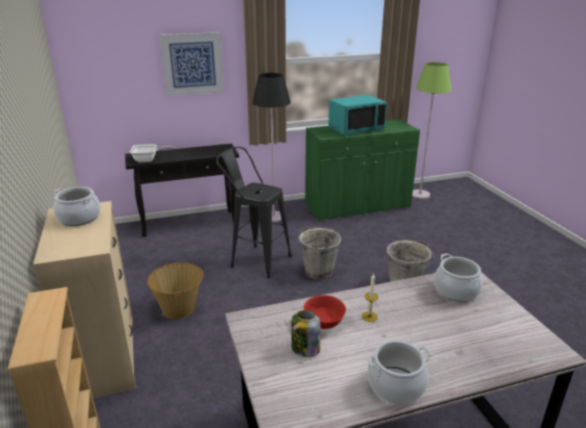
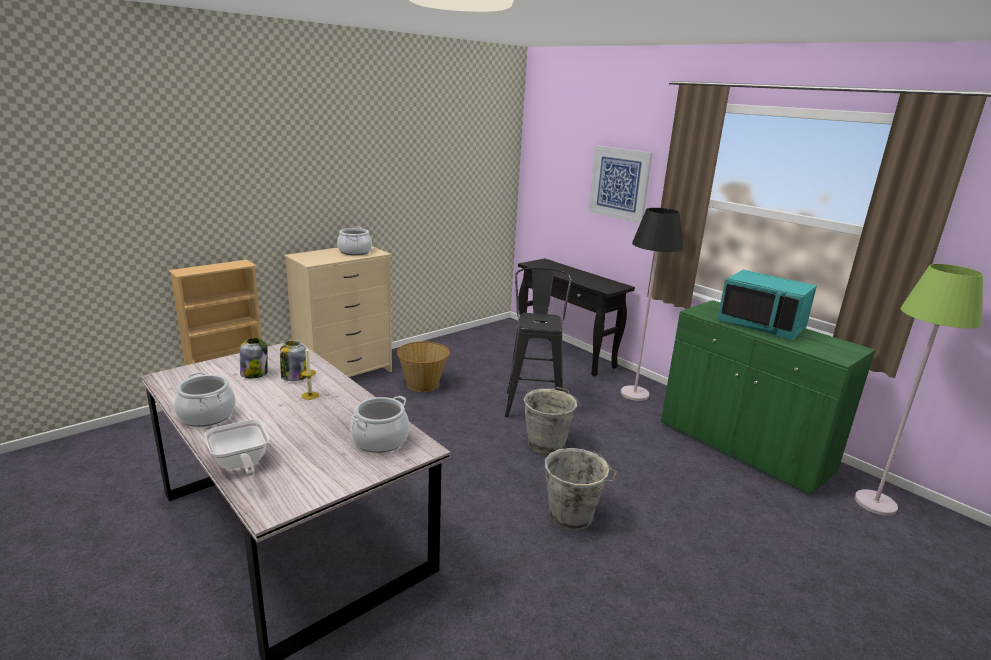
camera: 65 degrees right, 5 degrees down
frying pan [130,144,175,162] -> frying pan moved to [205,419,269,476]
red bowl [303,295,346,329] -> jar [280,341,307,381]

